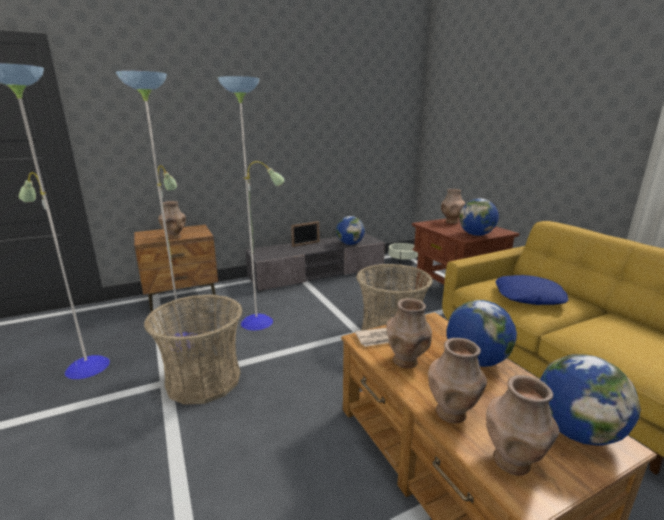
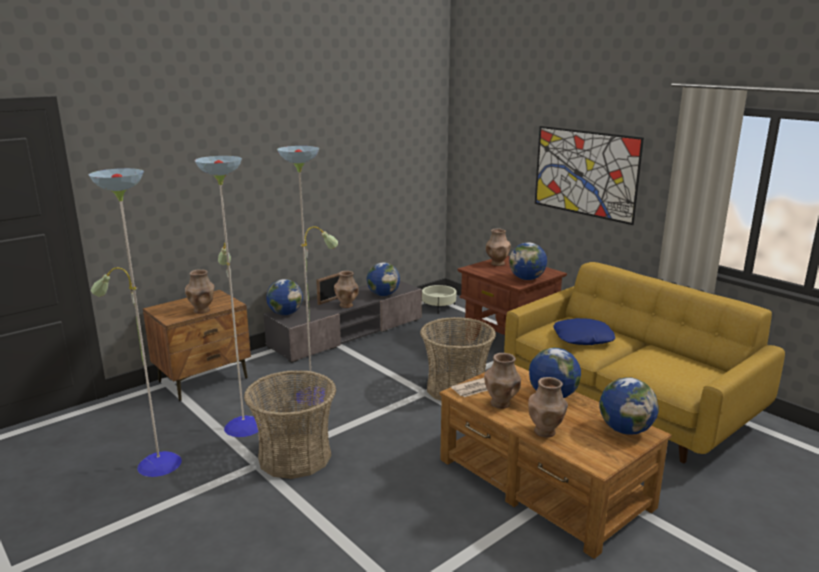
camera: 15 degrees left, 0 degrees up
brown vase [486,375,559,476] -> brown vase moved to [334,271,359,308]
none -> globe [266,279,303,315]
none -> picture [535,126,644,225]

